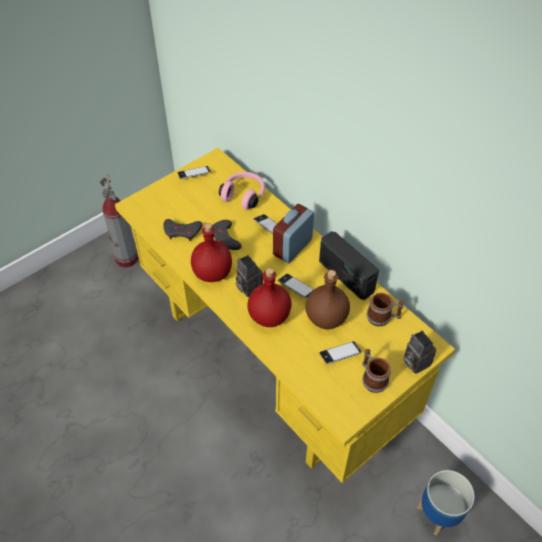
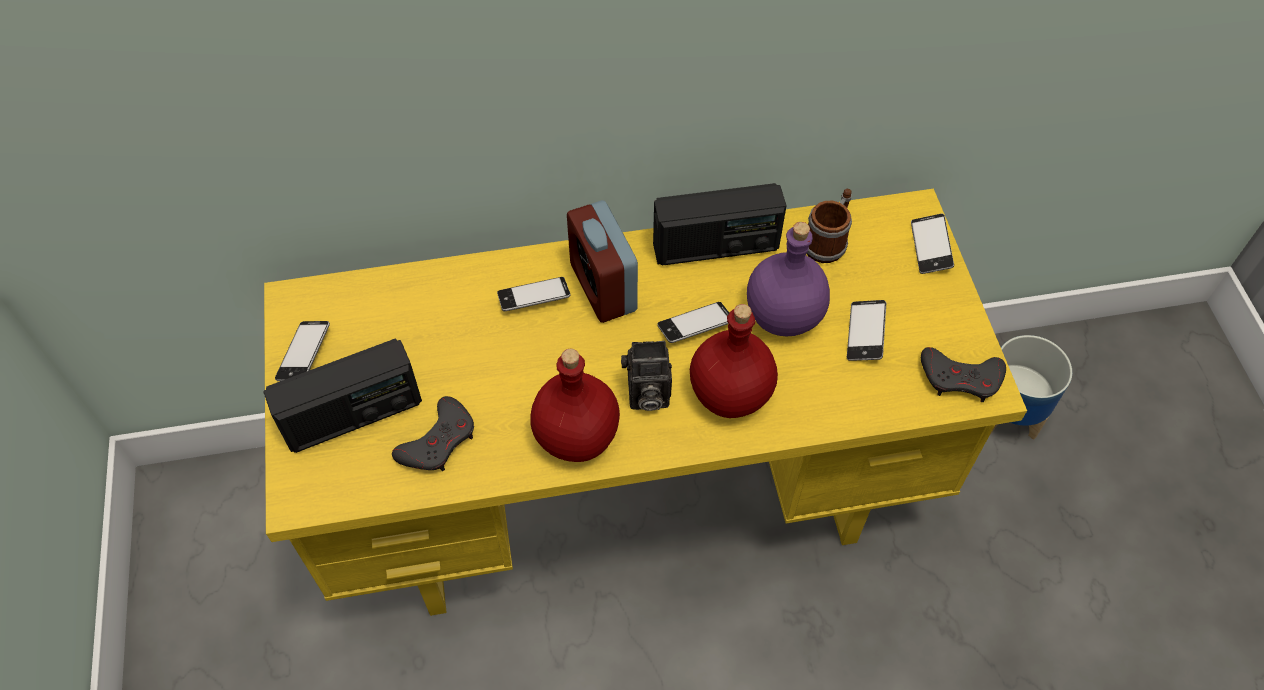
camera: 60 degrees left, 5 degrees up
fire extinguisher [100,174,138,267] -> none
grey game controller [212,220,242,250] -> grey game controller moved to [921,347,1006,402]
pink headphones [219,172,265,210] -> none
brown bottle [305,270,350,329] -> purple bottle [747,222,830,336]
mug [362,349,391,393] -> none
camera [404,331,436,374] -> phone [911,214,954,274]
none -> radio [263,338,422,453]

